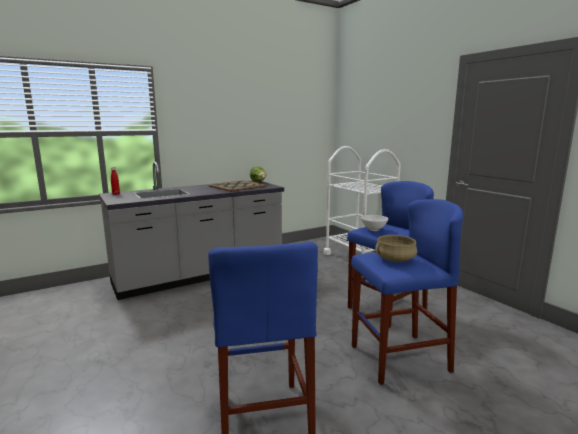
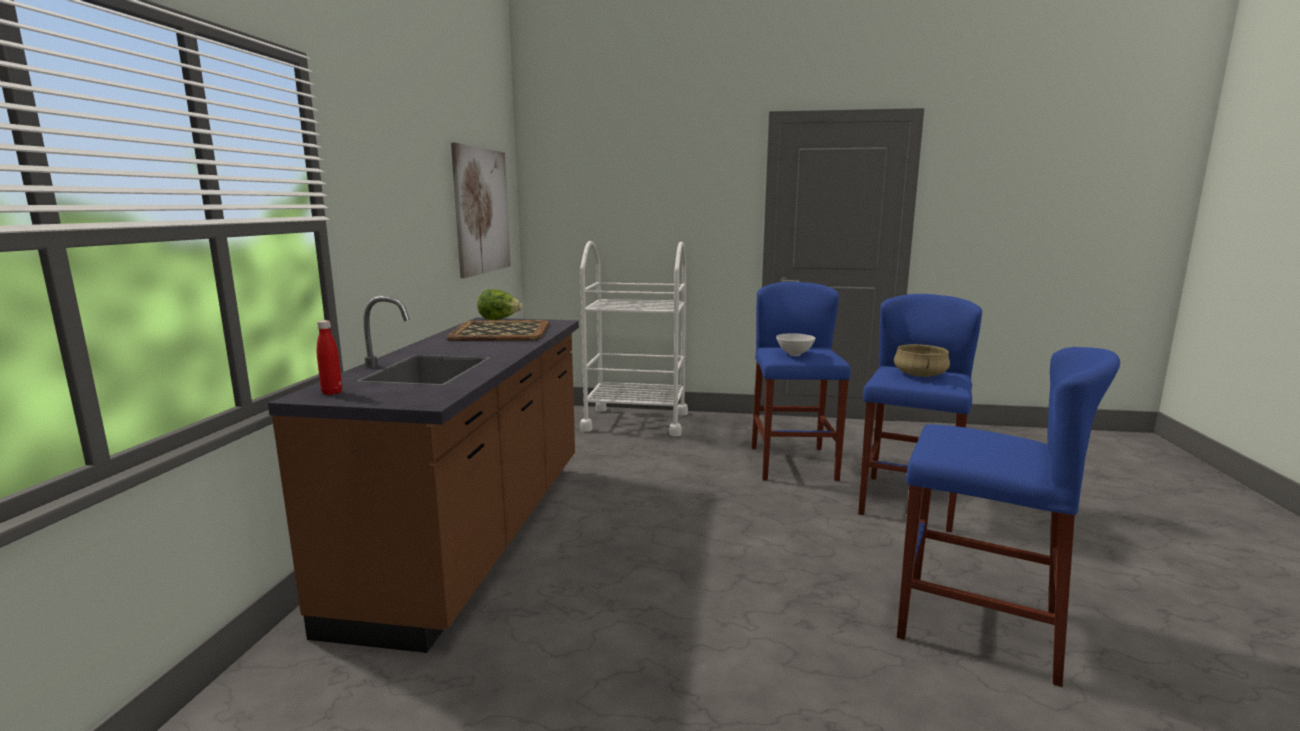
camera: 50 degrees left, 0 degrees up
grey counter [99,162,284,300] -> brown counter [268,296,579,653]
none -> picture [451,142,511,278]

